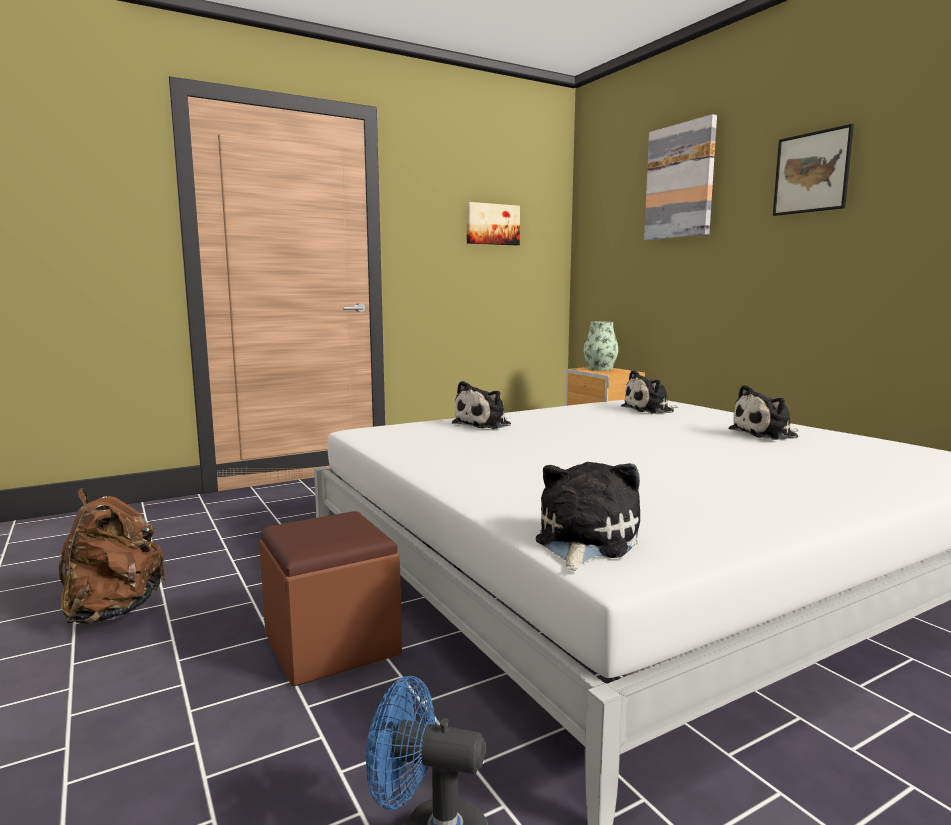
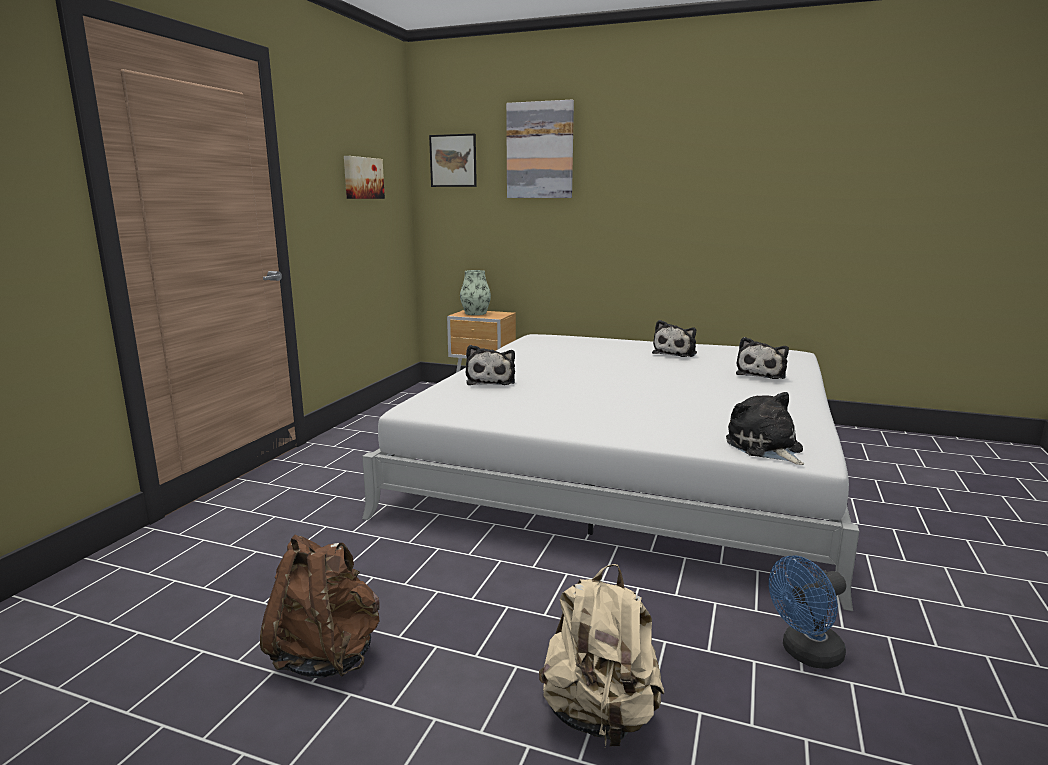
camera: 40 degrees left, 5 degrees up
brown ottoman [259,511,402,687] -> none
plush toy [621,370,677,414] -> plush toy moved to [736,337,789,379]
picture [773,124,854,216] -> picture moved to [429,134,477,187]
none -> beige backpack [539,564,664,748]

